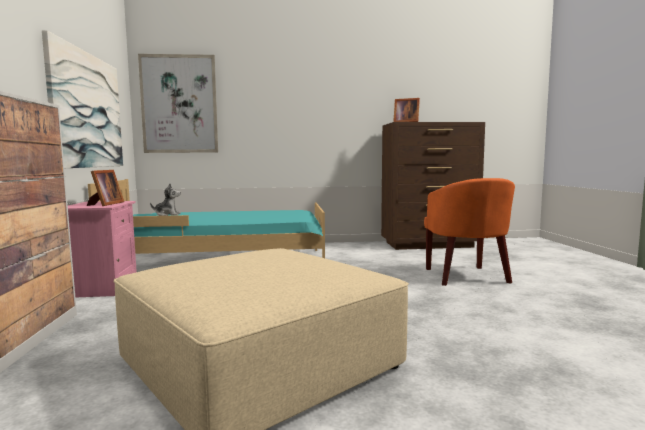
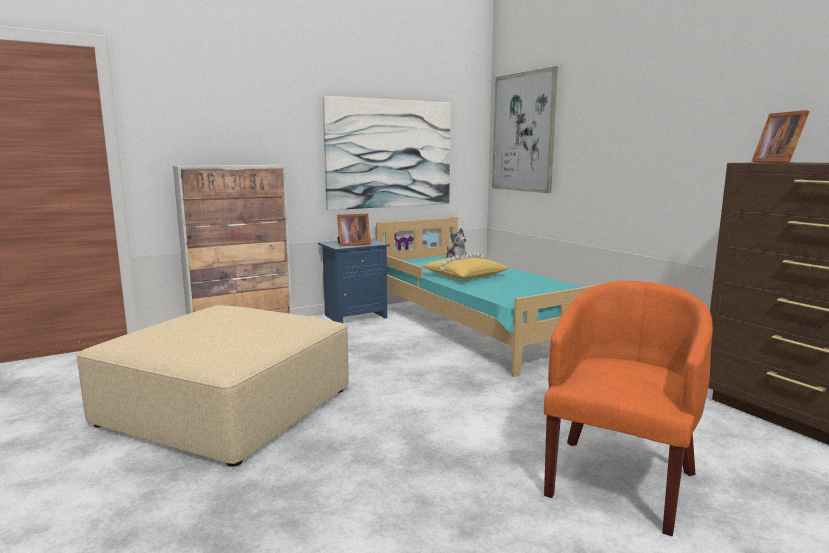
camera: 65 degrees right, 5 degrees up
pink nightstand [68,201,137,297] -> blue nightstand [318,239,390,323]
orange armchair [424,178,515,286] -> orange armchair turned 150 degrees clockwise [544,281,713,536]
none -> yellow pillow [422,253,509,279]

